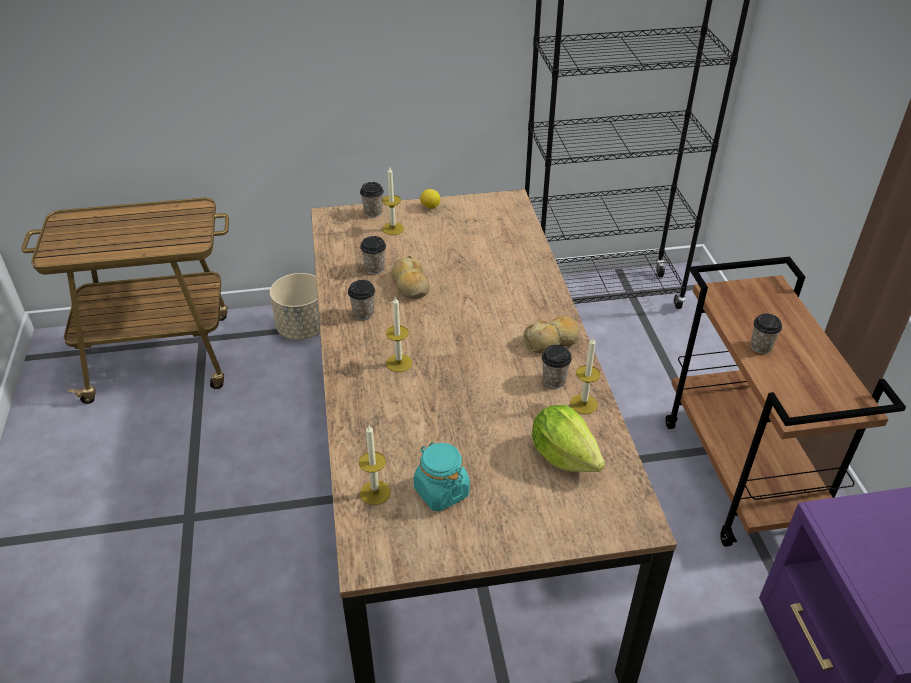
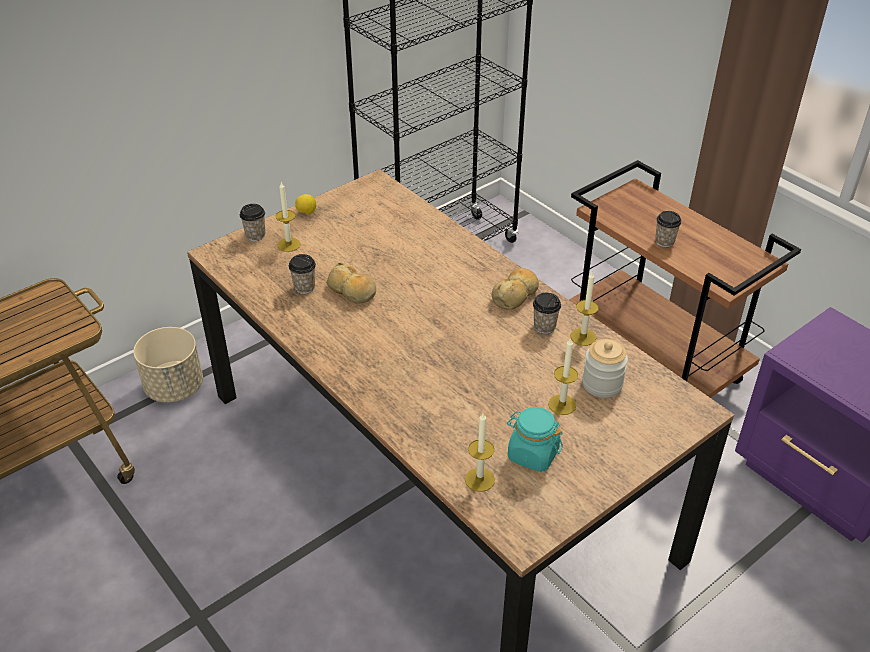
camera: 30 degrees left, 0 degrees up
cup [348,280,375,320] -> none
candle [386,297,412,372] -> candle moved to [548,338,578,415]
lettuce [532,405,605,472] -> jar [582,339,628,398]

